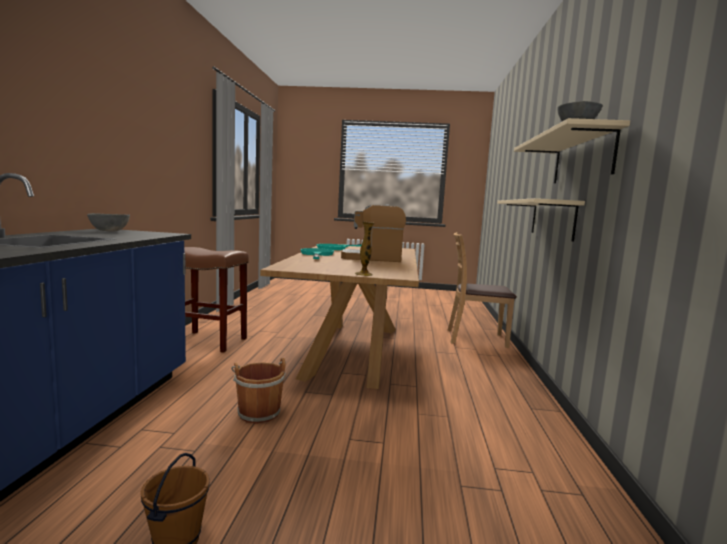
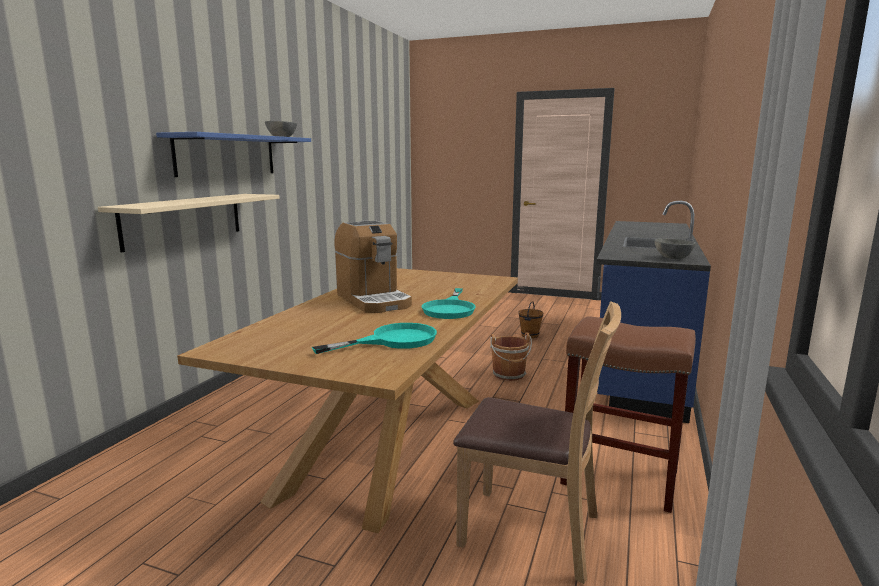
camera: 165 degrees left, 5 degrees up
coffee machine [341,204,406,262] -> coffee machine turned 45 degrees clockwise [334,220,412,313]
vase [355,222,374,276] -> none
brown chair [448,232,517,348] -> brown chair moved to [453,301,621,584]
beige shelf [514,118,630,183] -> blue shelf [156,132,311,177]

